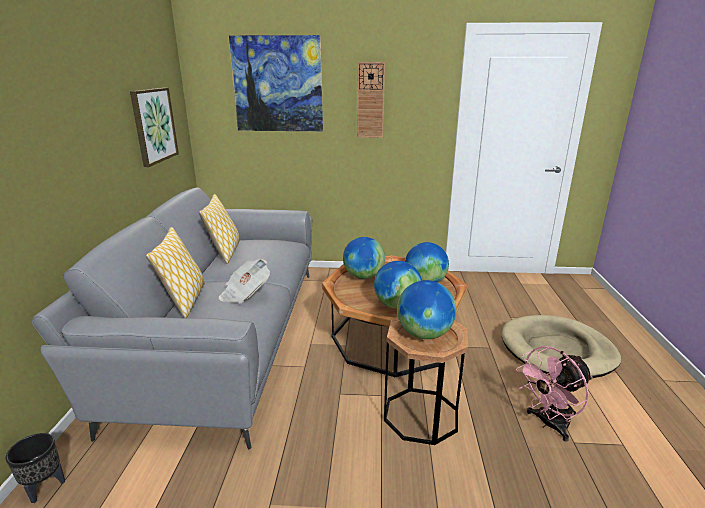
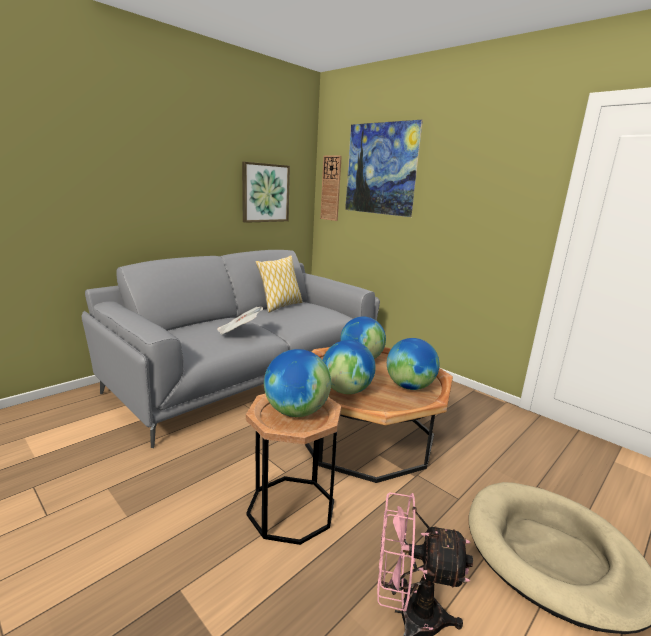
camera: 40 degrees right, 5 degrees down
black planter [6,433,65,503] -> none
pillow [146,227,205,318] -> none
wall clock [357,62,385,138] -> wall clock moved to [320,156,342,221]

